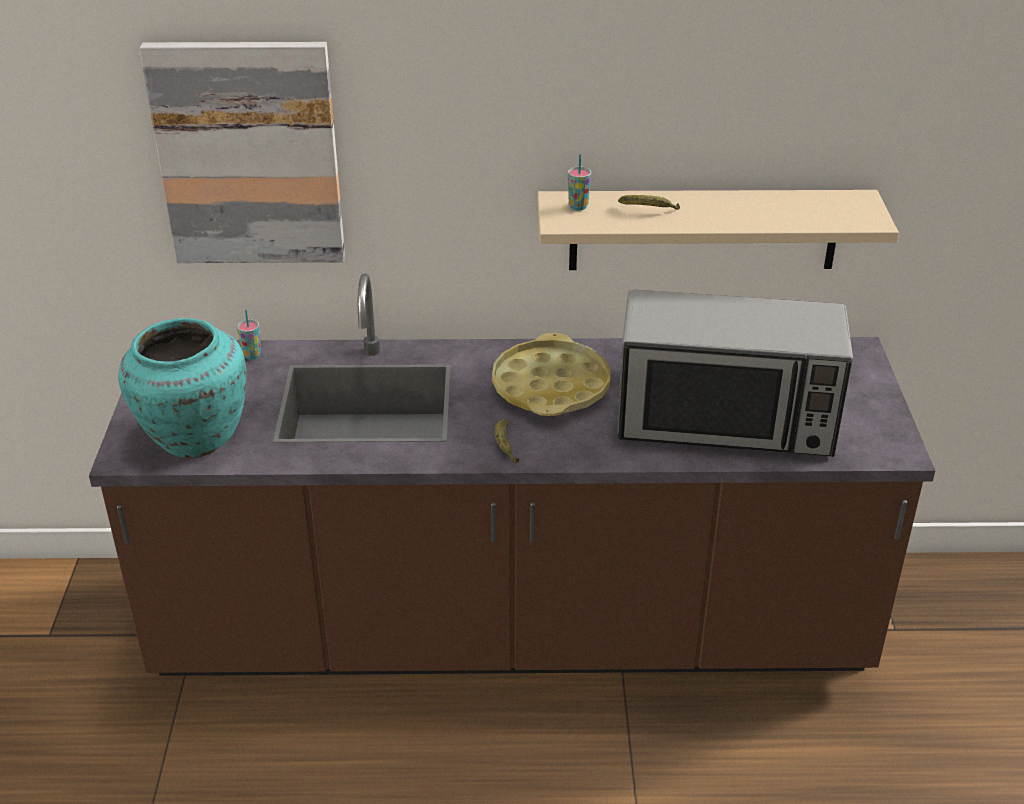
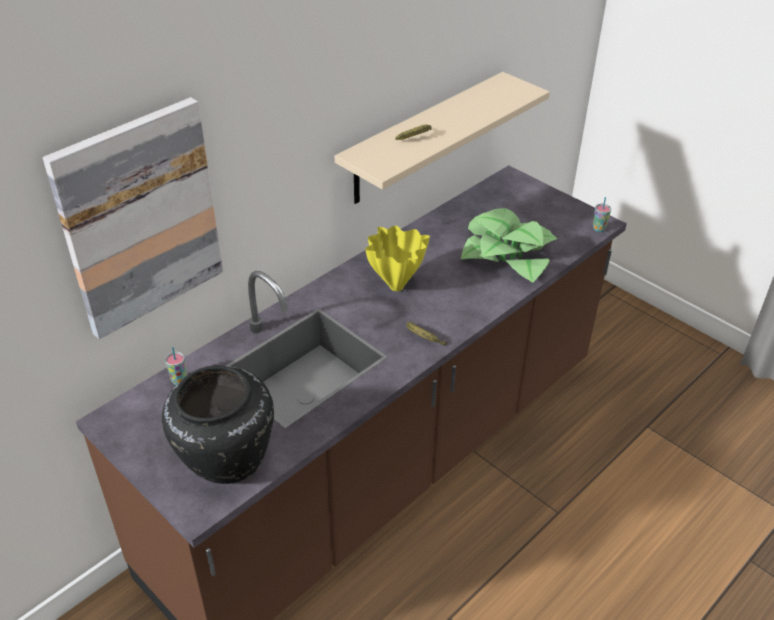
camera: 45 degrees left, 5 degrees up
turquoise vase [118,318,246,458] -> black vase [162,365,274,484]
yellow tray [492,333,610,416] -> yellow vase [365,226,430,291]
cup [568,154,591,210] -> cup moved to [593,197,611,232]
microwave [617,290,853,457] -> potted plant [461,208,557,283]

